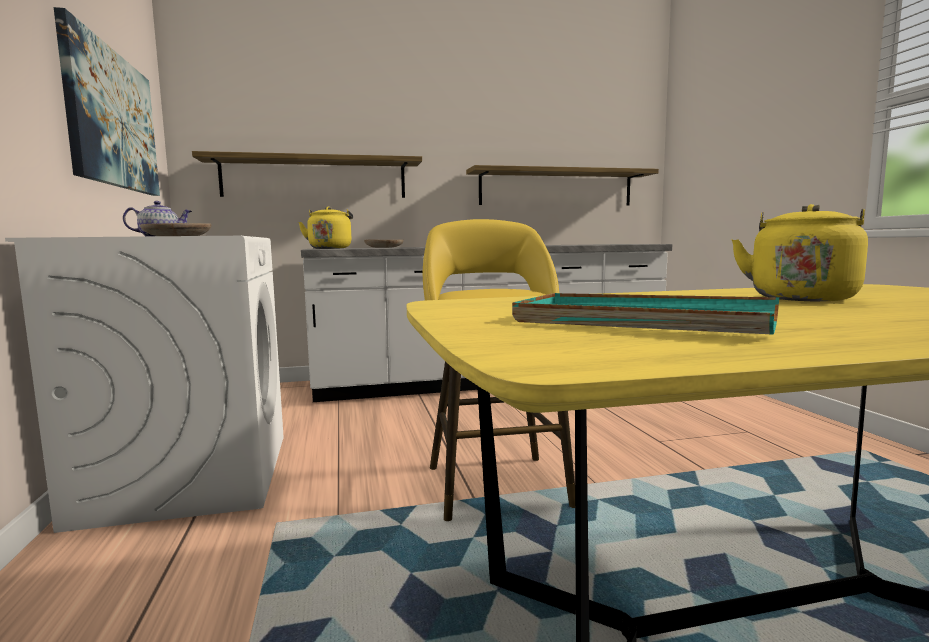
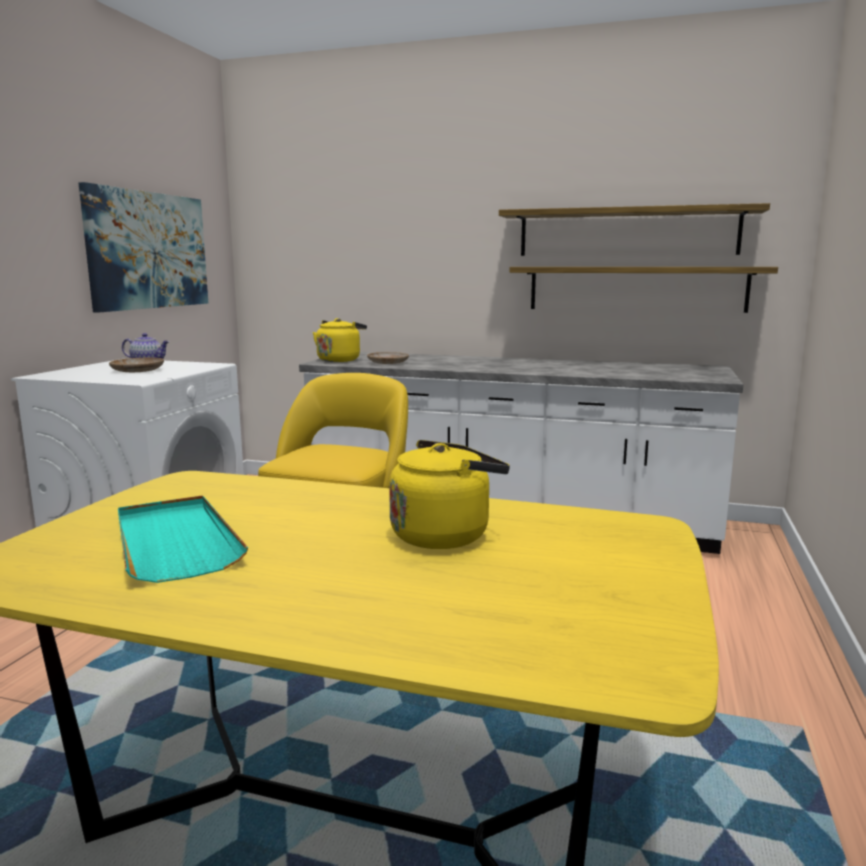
camera: 30 degrees right, 5 degrees up
shelf [192,151,422,198] -> shelf moved to [499,203,770,256]

